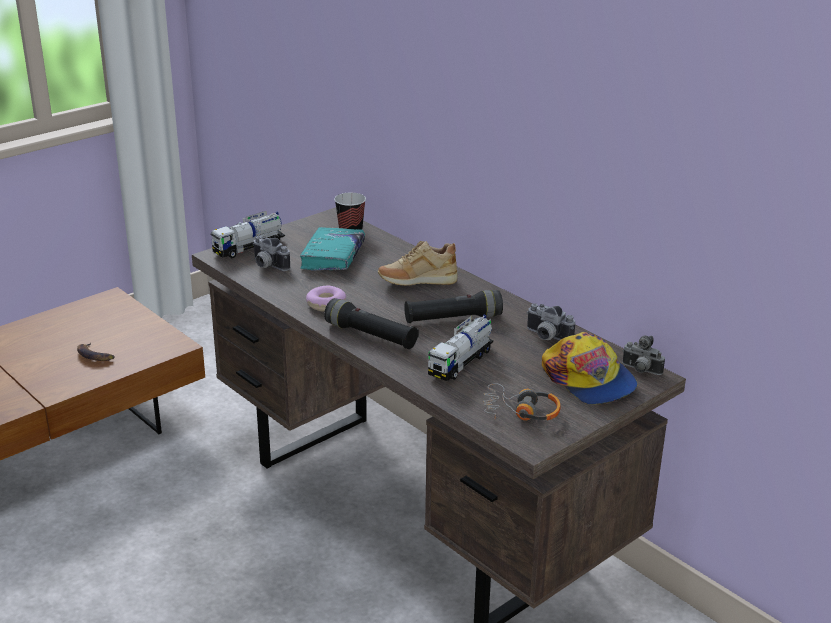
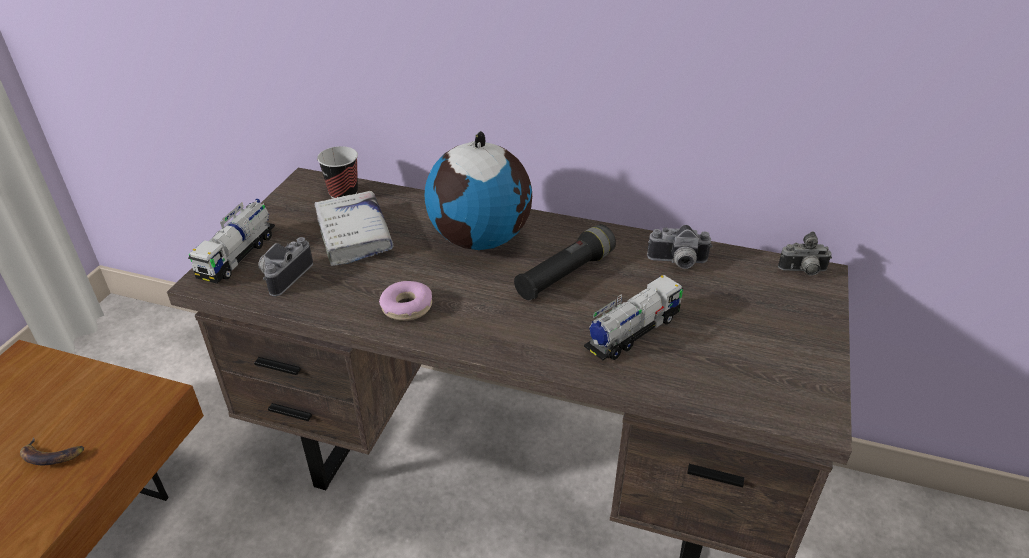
camera: 30 degrees left, 10 degrees up
camera [253,236,290,271] -> camera turned 105 degrees clockwise [258,237,313,296]
turquoise book [300,227,365,271] -> white book [314,191,394,266]
black flashlight [324,298,419,349] -> none
beige shoe [378,241,457,286] -> globe [425,131,532,250]
toy truck [428,315,494,381] -> toy truck turned 135 degrees counterclockwise [584,275,683,360]
headphones [483,383,561,421] -> none
cap [542,332,638,405] -> none

